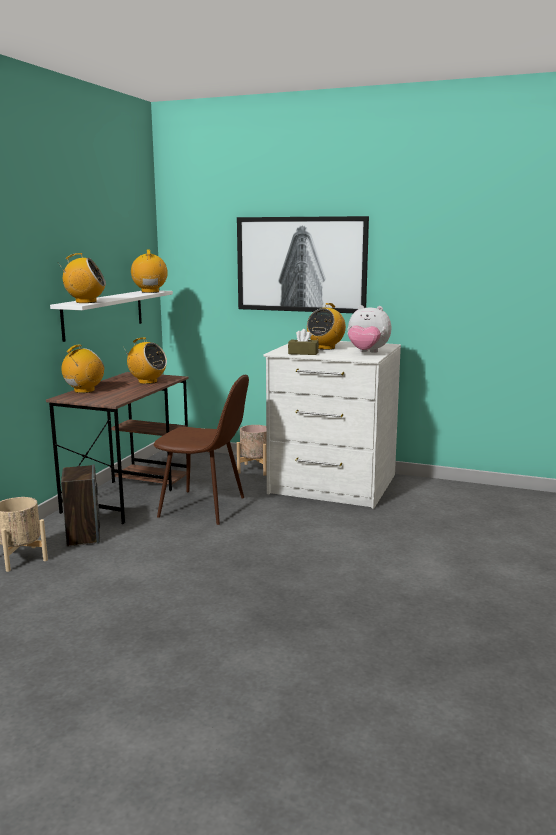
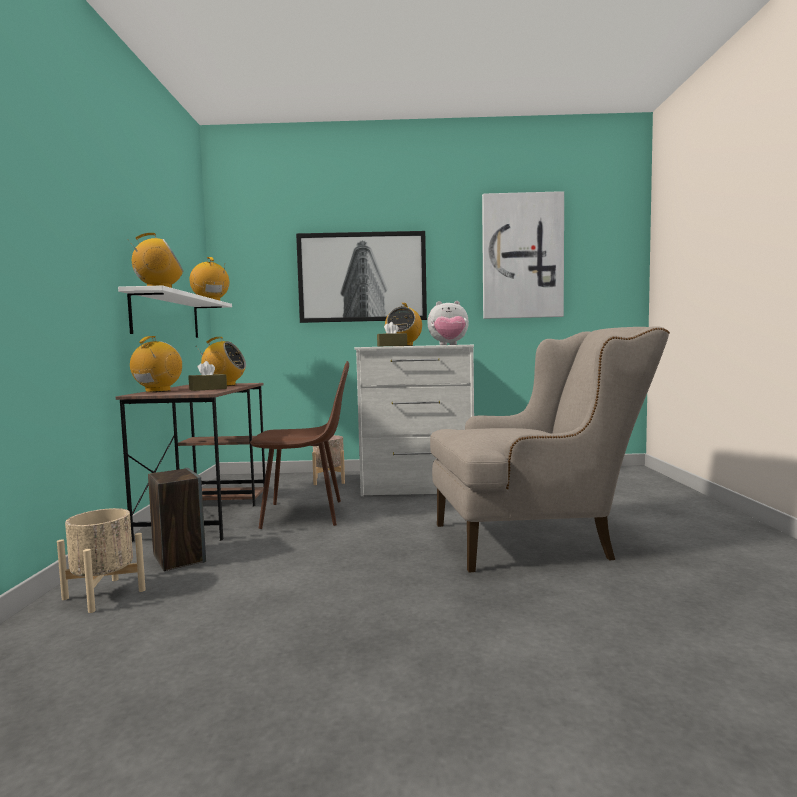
camera: 20 degrees left, 10 degrees down
none -> brown tissue box [188,361,227,391]
none -> beige armchair [430,326,670,573]
none -> picture [482,191,564,319]

